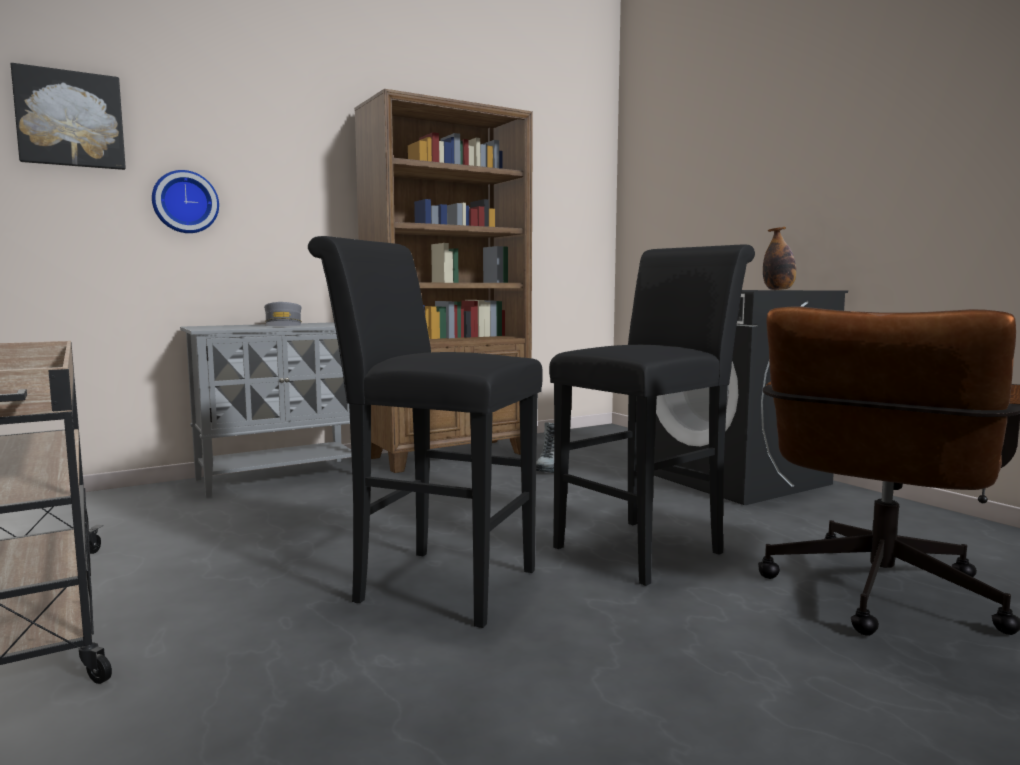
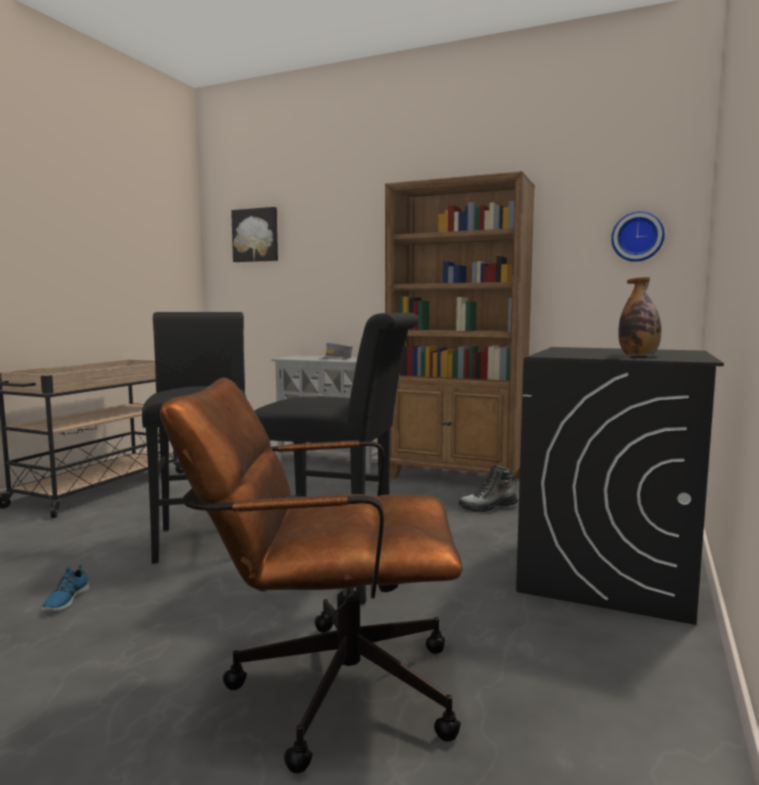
camera: 55 degrees right, 0 degrees up
wall clock [152,170,219,233] -> wall clock moved to [611,211,665,262]
none -> shoe [42,564,90,611]

